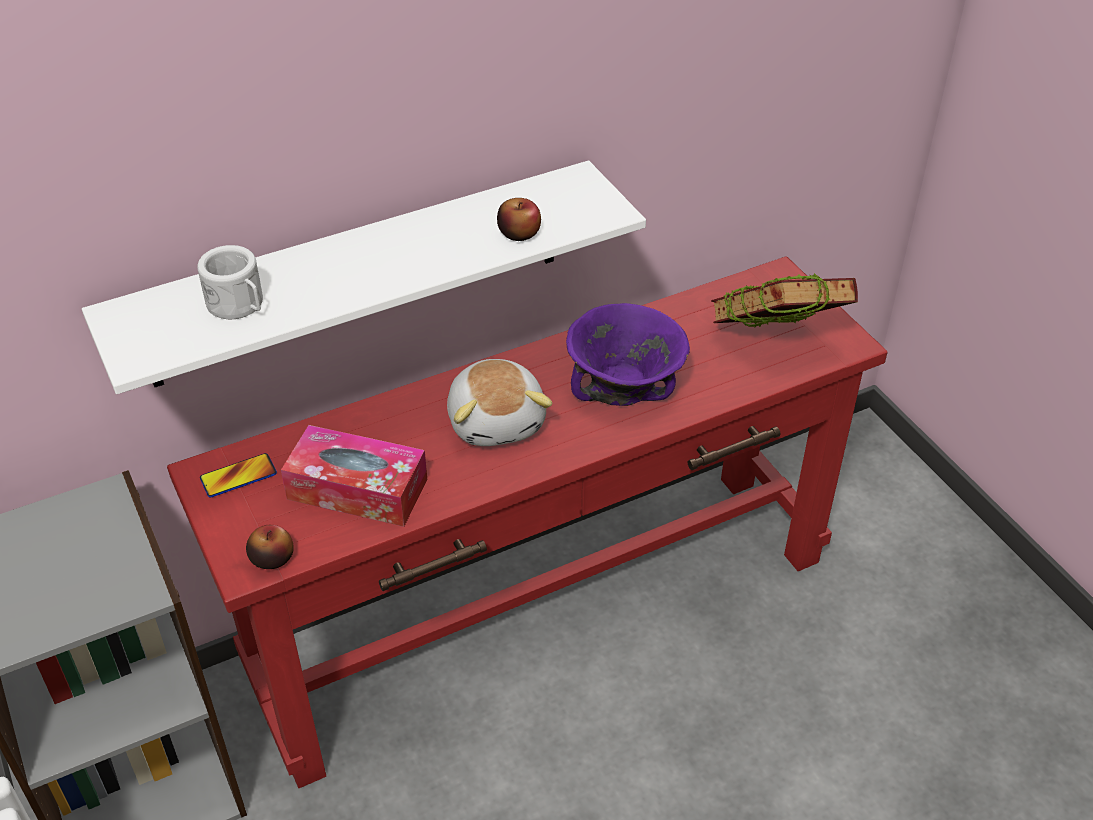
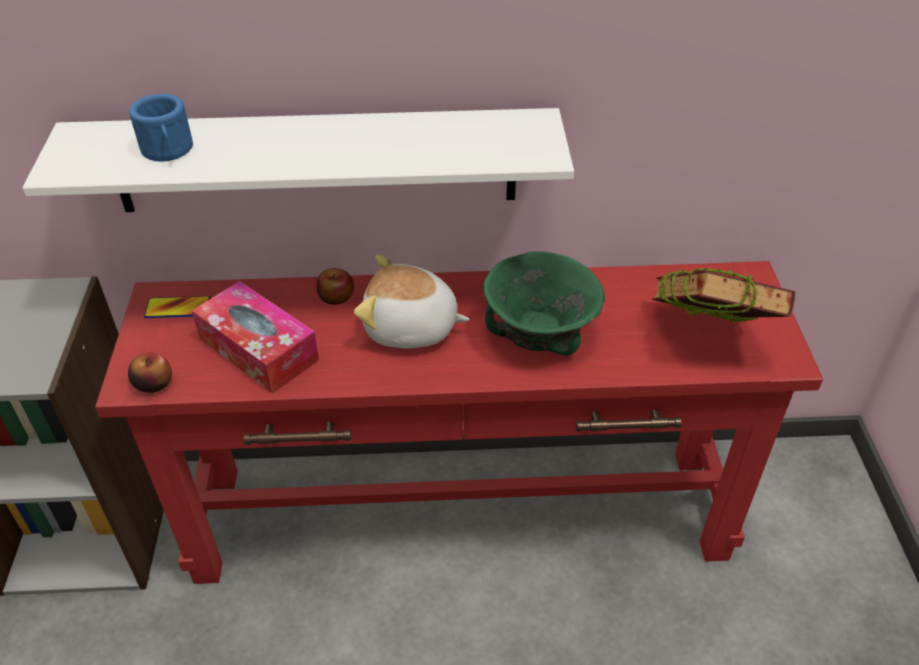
camera: 25 degrees right, 0 degrees up
white mug [197,245,263,319] -> blue mug [129,94,193,161]
plush toy [447,359,553,446] -> plush toy turned 90 degrees clockwise [354,255,469,349]
apple [497,198,541,241] -> apple moved to [316,268,354,305]
purple bowl [566,303,690,406] -> green bowl [483,252,605,356]

